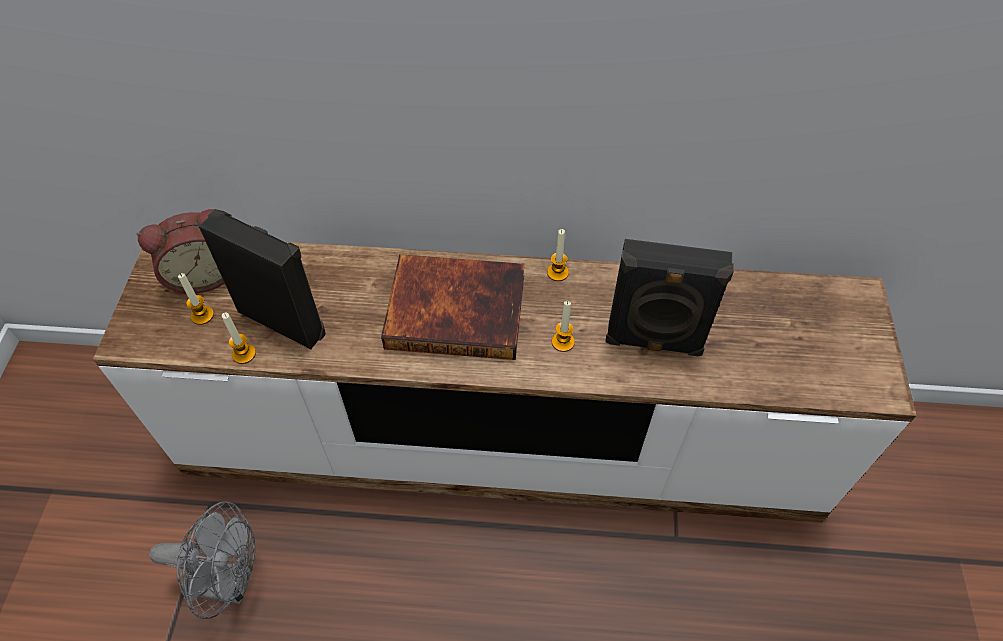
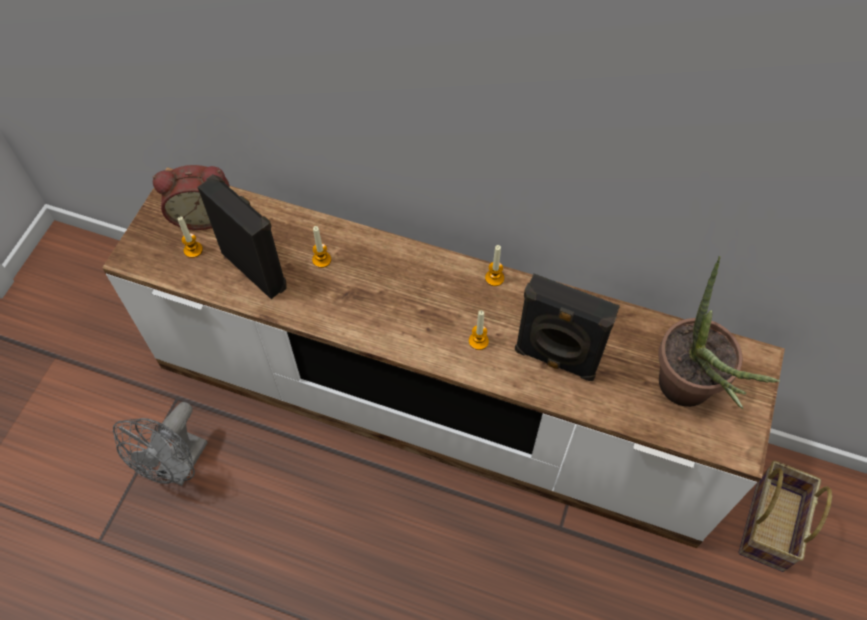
camera: 15 degrees right, 5 degrees up
grey fan [149,501,255,619] -> grey fan turned 90 degrees clockwise [113,402,207,486]
candle [222,312,256,364] -> candle moved to [312,226,331,268]
book [381,254,525,360] -> none
none -> potted plant [658,256,780,409]
none -> basket [739,461,832,572]

